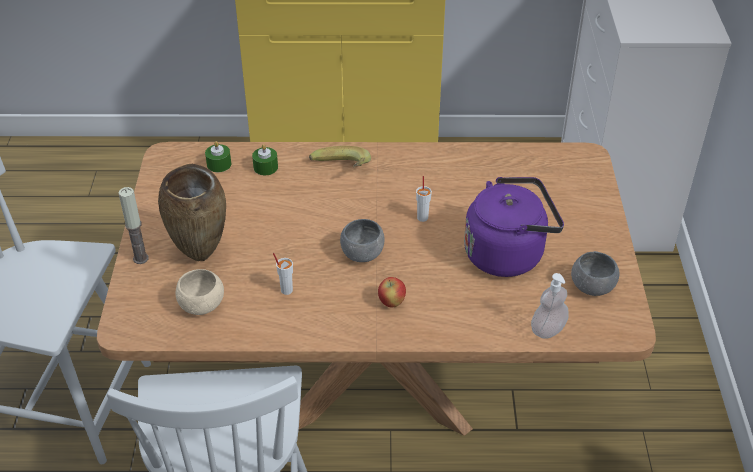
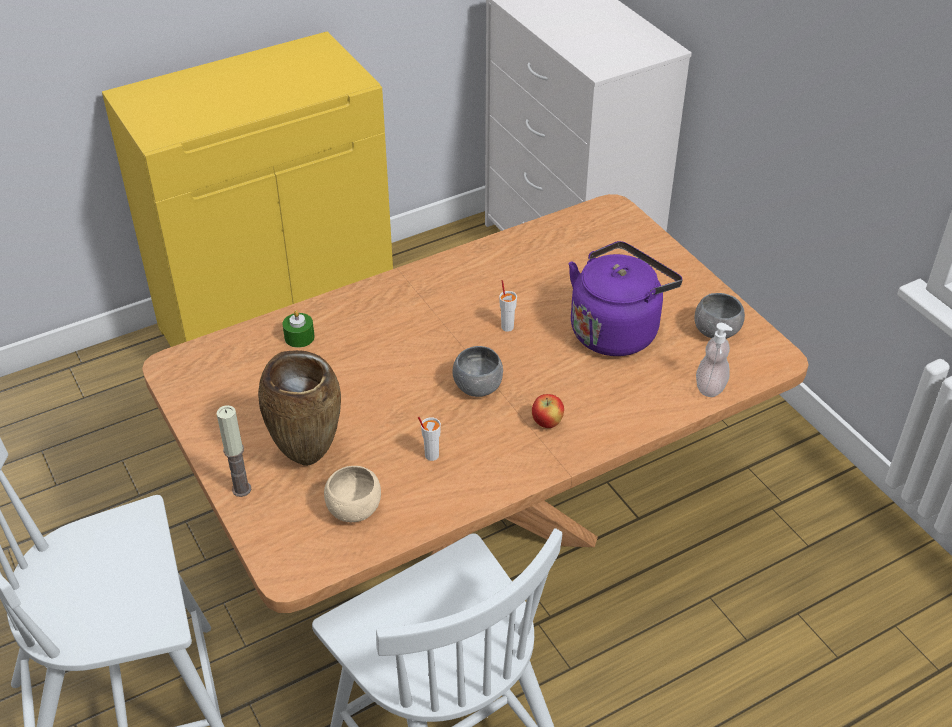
camera: 30 degrees left, 0 degrees up
green candle [205,141,231,172] -> none
banana [309,146,371,167] -> none

